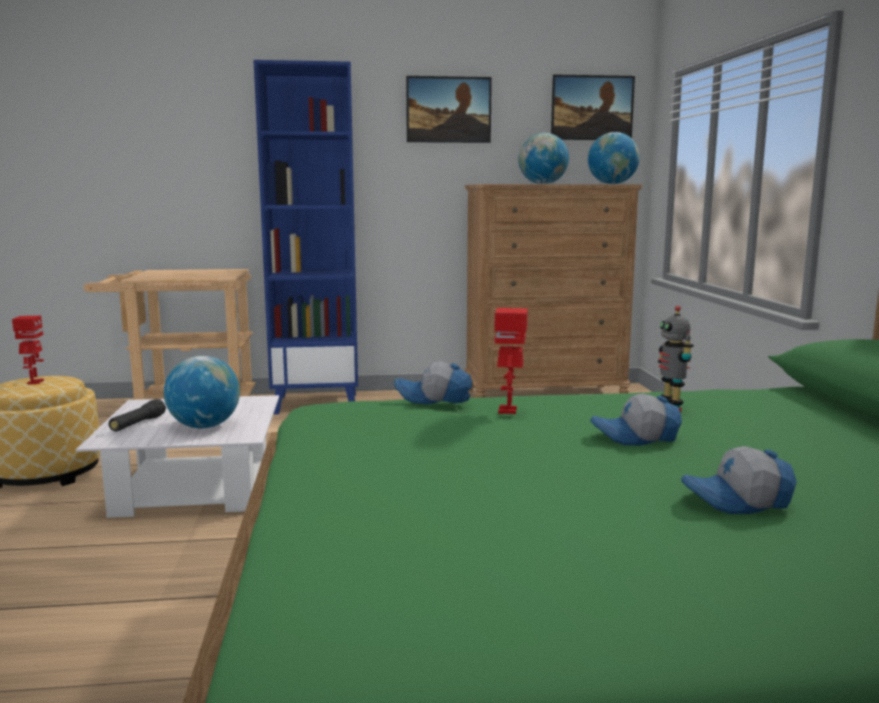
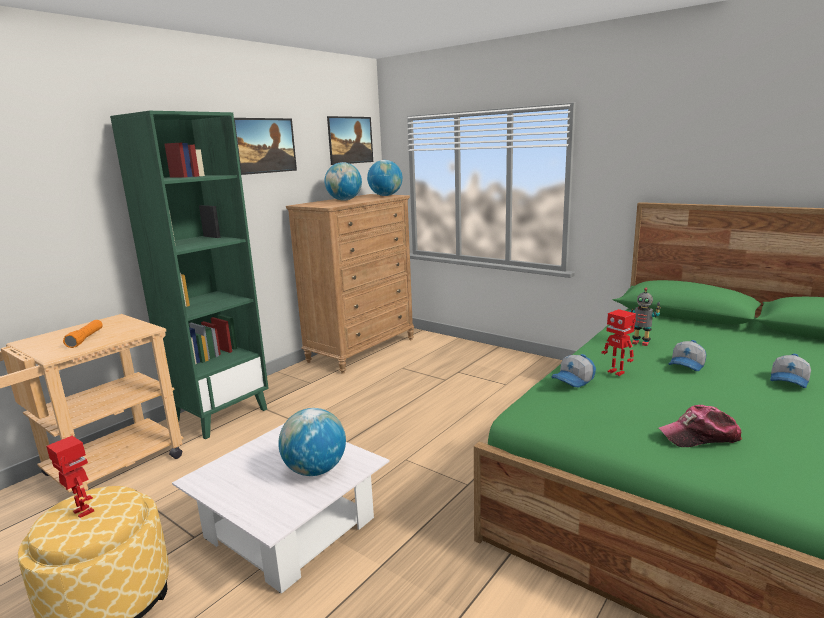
camera: 45 degrees left, 5 degrees up
black flashlight [109,399,166,432] -> none
blue bookcase [254,60,358,415] -> green bookcase [110,111,269,439]
none -> orange flashlight [63,320,103,348]
none -> cap [658,405,742,447]

